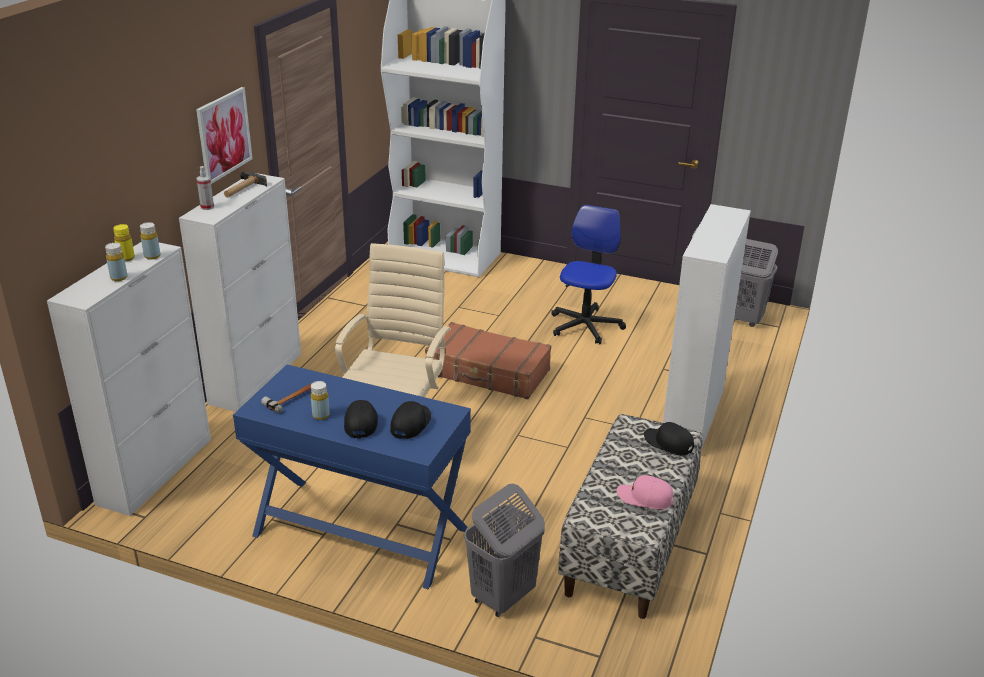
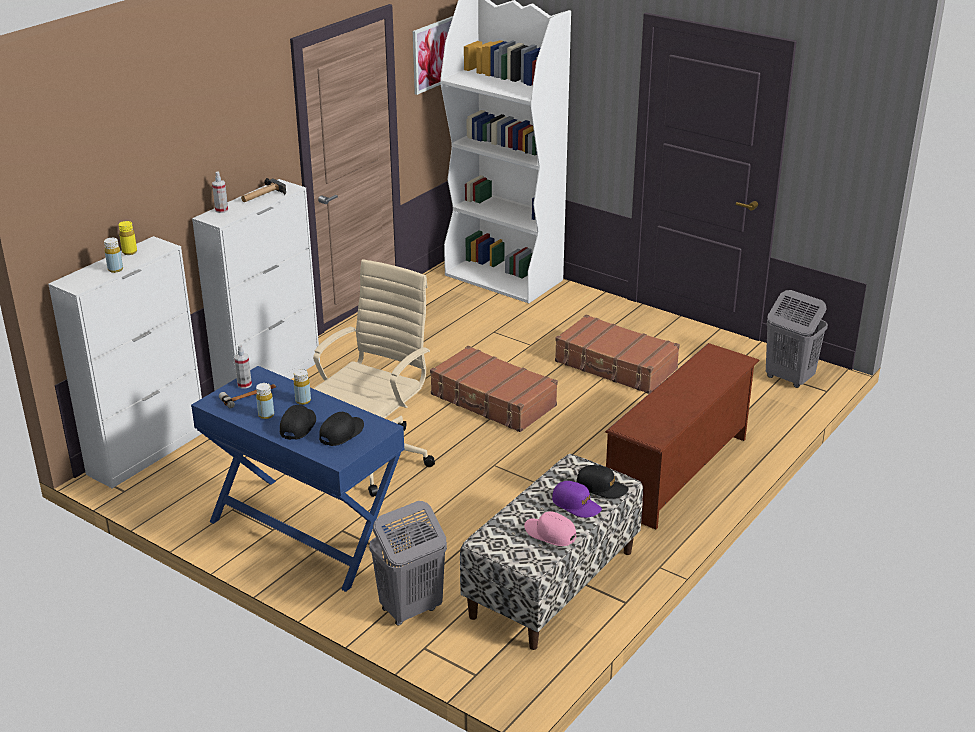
camera: 15 degrees right, 0 degrees up
yellow bottle [140,222,161,260] -> yellow bottle moved to [294,369,311,405]
picture [196,87,253,184] -> picture moved to [413,16,453,95]
office chair [551,205,626,344] -> brown suitcase [555,315,680,394]
black cap [644,422,694,455] -> black cap turned 150 degrees clockwise [577,465,629,499]
white cabinet [663,204,751,448] -> brown shoe rack [605,343,760,529]
none -> spray bottle [234,344,252,389]
none -> purple cap [552,481,602,518]

